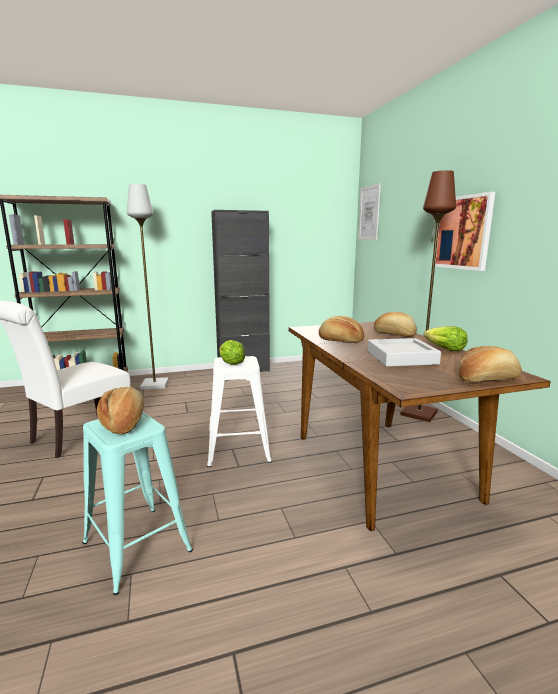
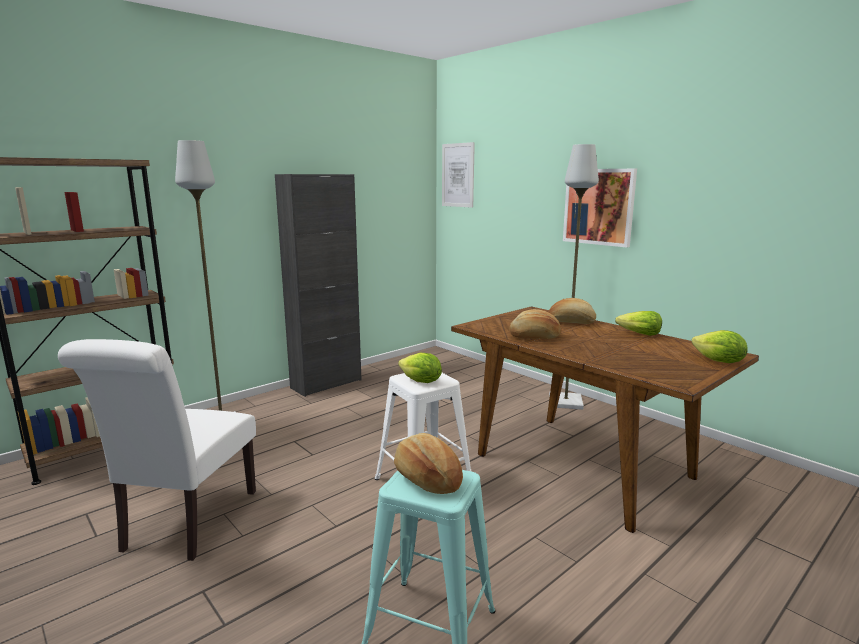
camera: 25 degrees left, 0 degrees up
grey tray [367,338,441,367] -> none
brown floor lamp [400,170,456,422] -> grey floor lamp [549,144,599,410]
bread [459,346,522,382] -> lettuce [691,330,748,363]

